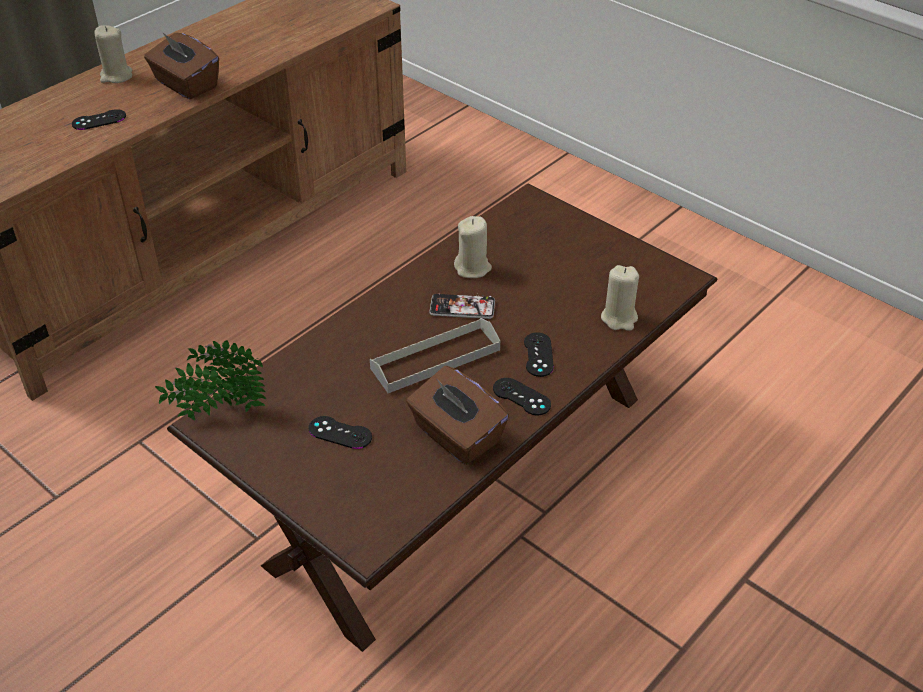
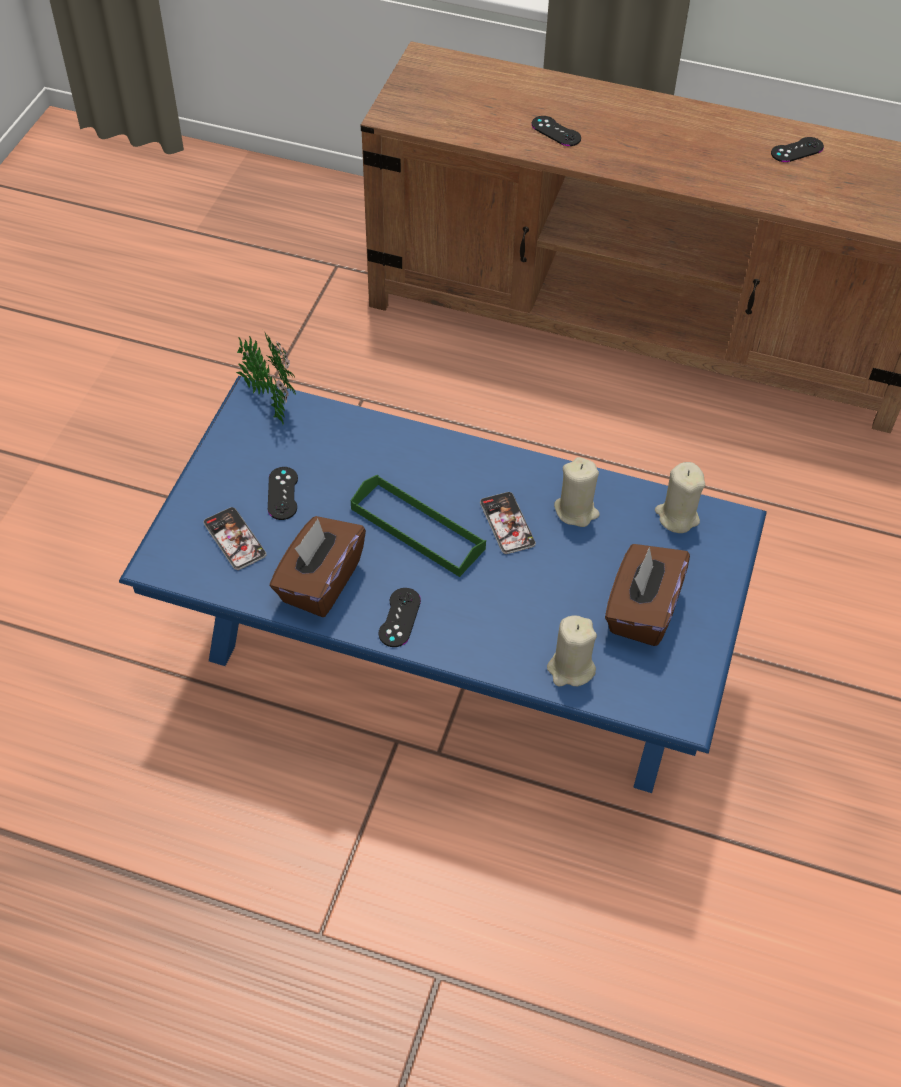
camera: 65 degrees right, 10 degrees up
beige candle [94,25,132,83] -> beige candle moved to [655,462,705,533]
brown tissue box [144,33,219,99] -> brown tissue box moved to [605,544,690,646]
brown coffee table [167,183,717,652] -> blue coffee table [119,376,767,793]
grey tray [370,318,500,393] -> green tray [351,474,486,577]
black game controller [524,332,554,377] -> black game controller moved to [771,137,824,162]
none -> phone [203,507,267,570]

